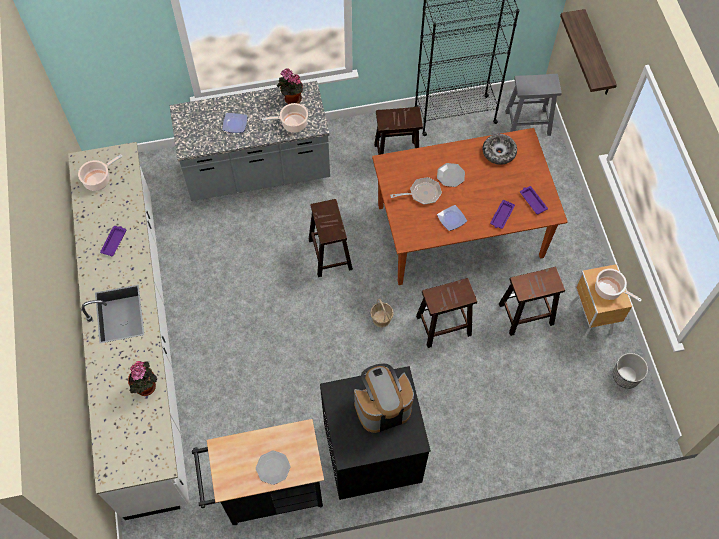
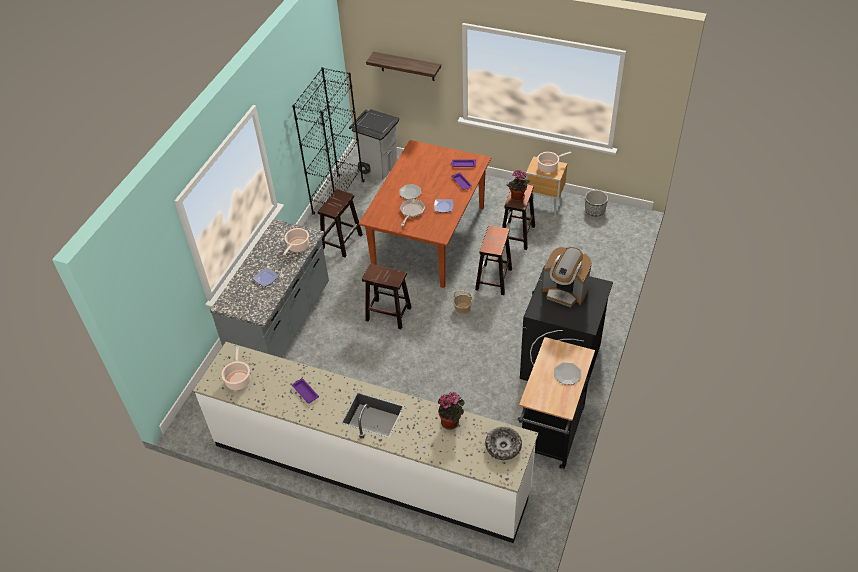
camera: 55 degrees left, 15 degrees down
potted plant [277,68,303,104] -> potted plant moved to [507,170,530,201]
coffee machine [354,364,414,433] -> coffee machine turned 75 degrees counterclockwise [543,247,592,307]
bowl [483,134,517,165] -> bowl moved to [485,427,522,460]
grey stool [505,74,562,136] -> grey trash can [349,109,399,179]

